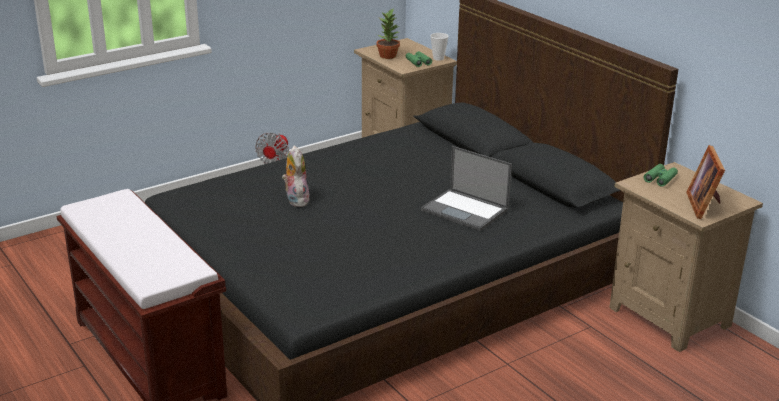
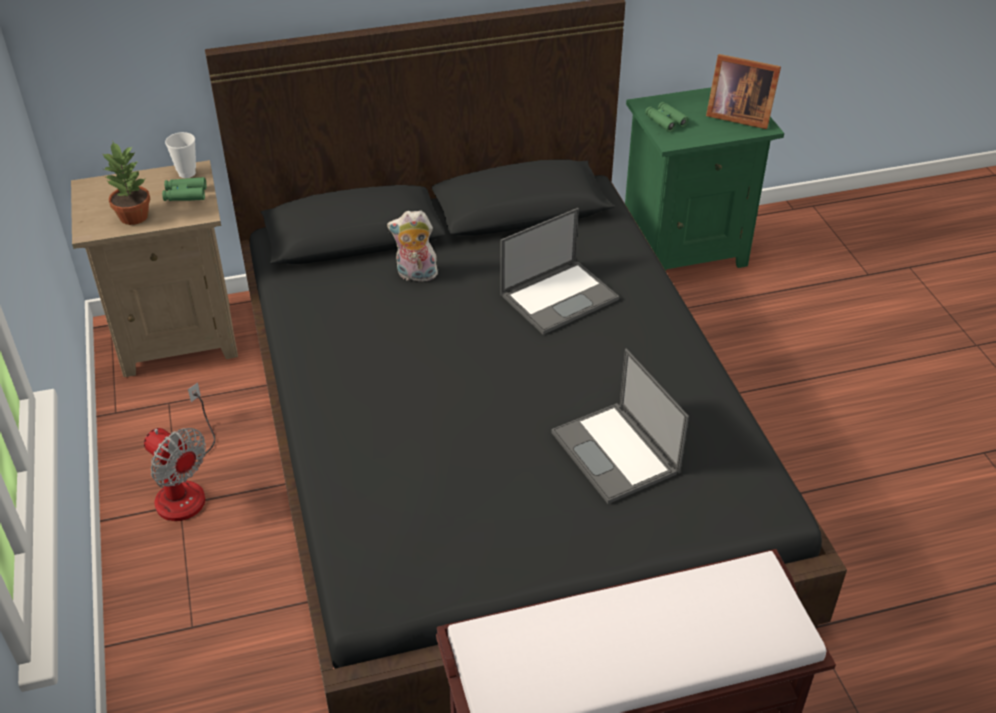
camera: 70 degrees left, 15 degrees up
plush toy [282,145,309,207] -> plush toy moved to [387,211,438,282]
beige nightstand [609,162,763,352] -> green nightstand [625,87,784,271]
none -> laptop [551,349,689,504]

